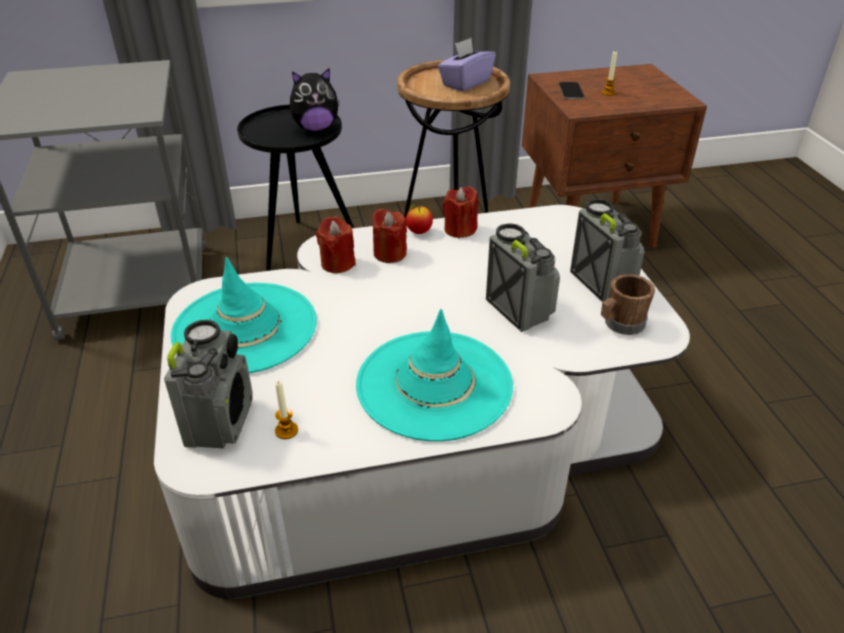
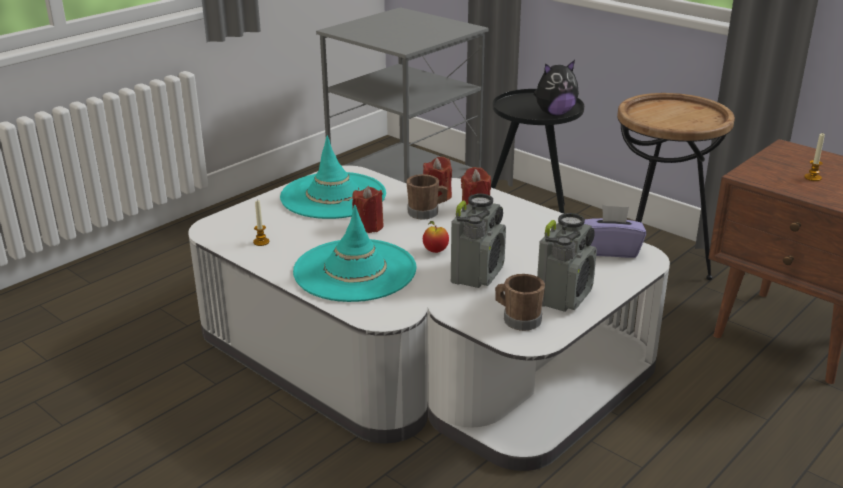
camera: 55 degrees right, 10 degrees down
radio [164,320,253,448] -> none
plush toy [290,68,340,131] -> plush toy turned 60 degrees counterclockwise [533,60,579,116]
apple [406,204,433,234] -> apple moved to [423,221,449,253]
purple tissue box [438,38,496,92] -> purple tissue box moved to [584,205,646,258]
red candle [442,186,478,238] -> red candle moved to [352,186,383,233]
phone [559,82,585,99] -> none
none -> brown mug [406,174,447,220]

